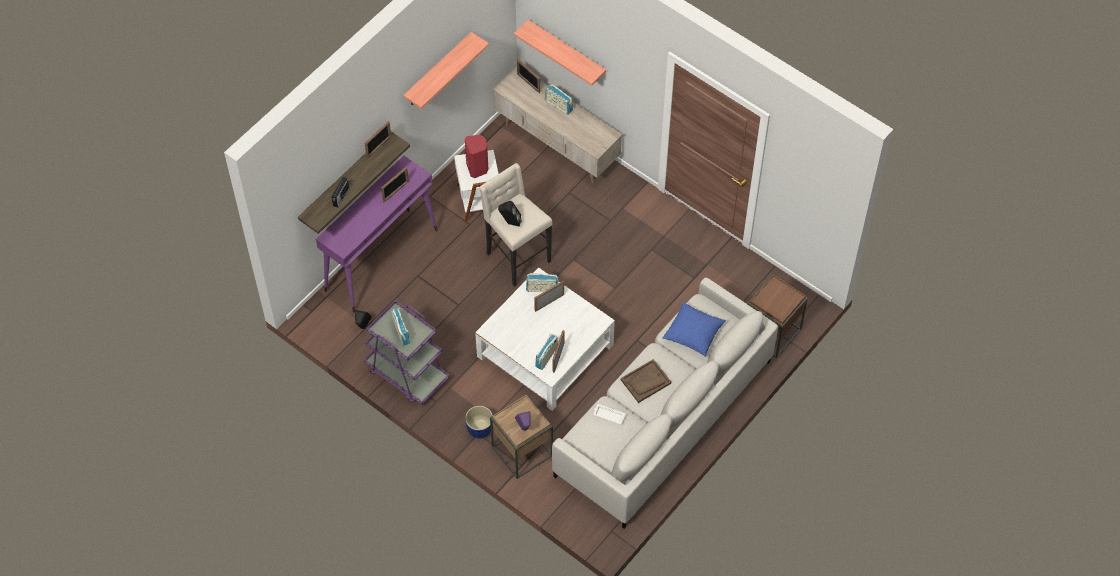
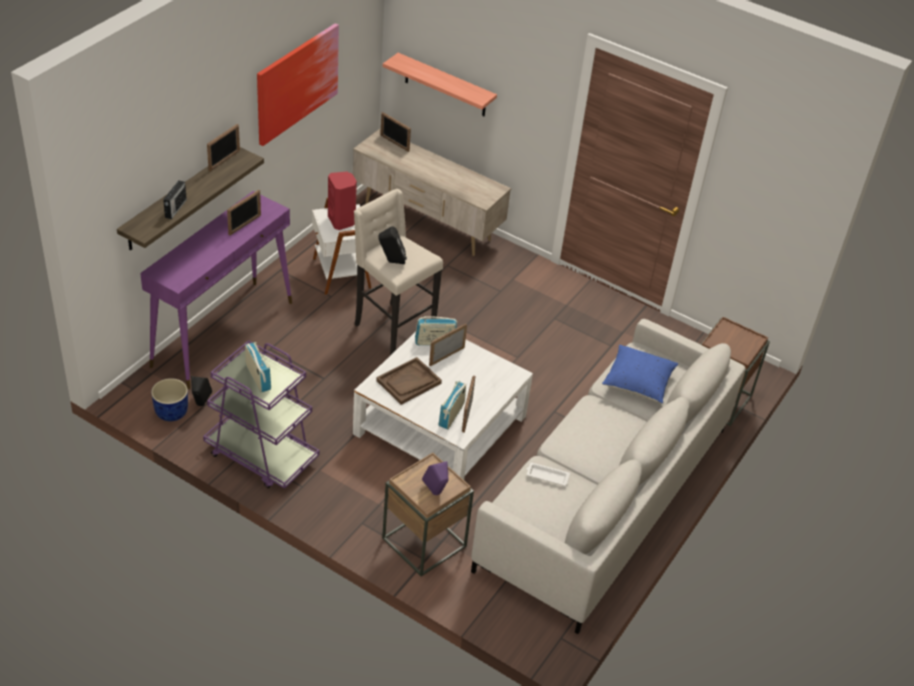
camera: 10 degrees left, 15 degrees down
shelf [403,32,489,109] -> picture [257,23,339,146]
blue planter [465,406,493,439] -> blue planter moved to [151,378,188,421]
radio [545,84,573,115] -> none
brown tray [621,359,671,403] -> brown tray moved to [376,357,442,405]

